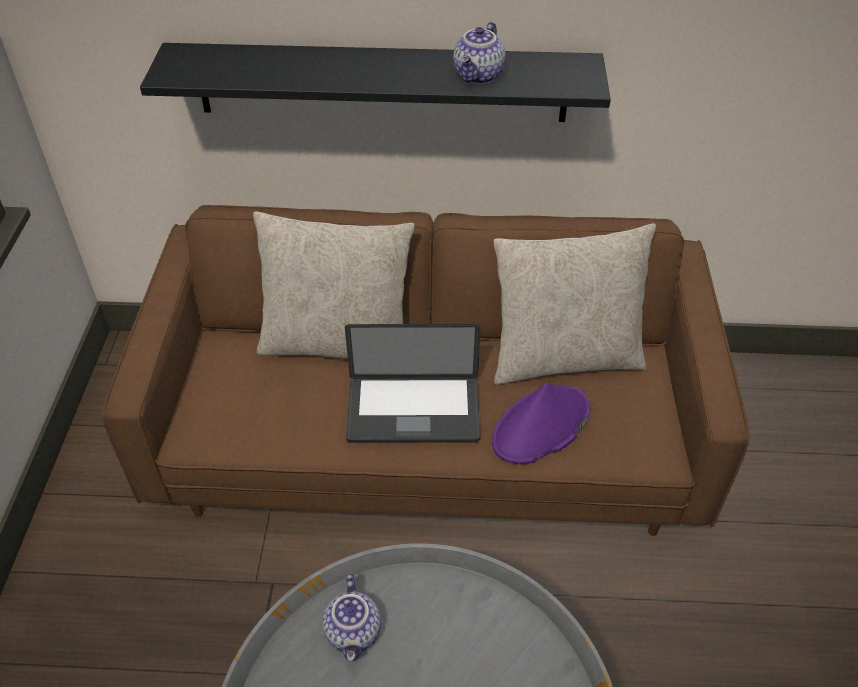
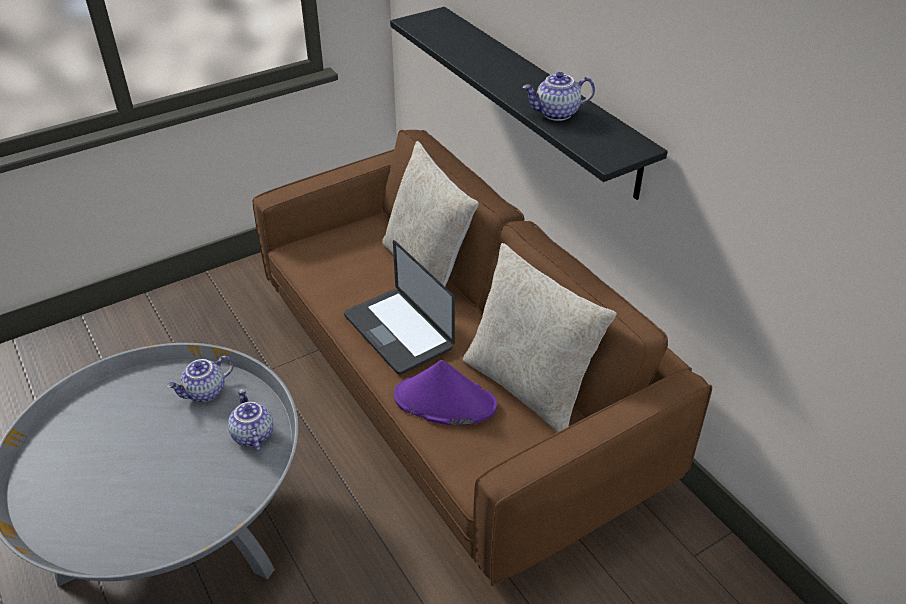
camera: 55 degrees right, 5 degrees down
none -> teapot [228,389,273,452]

